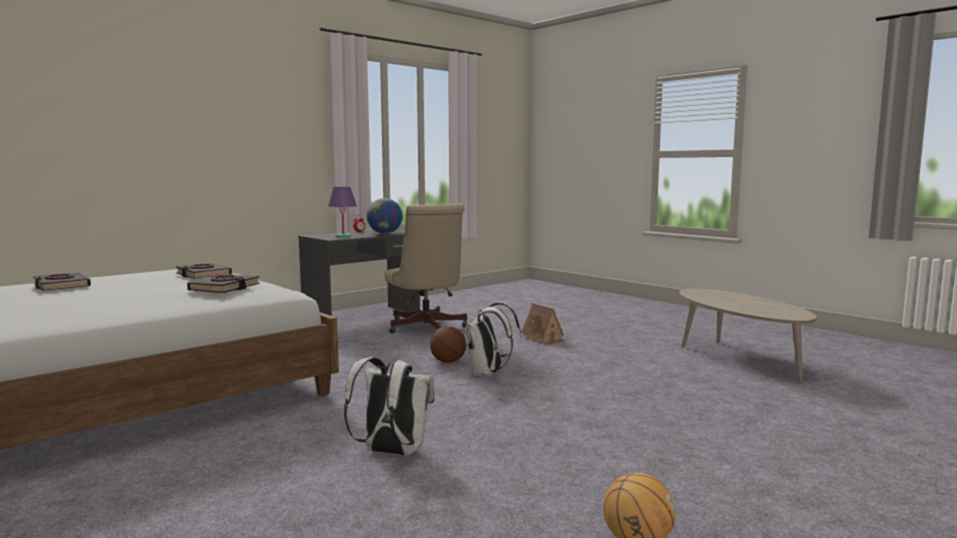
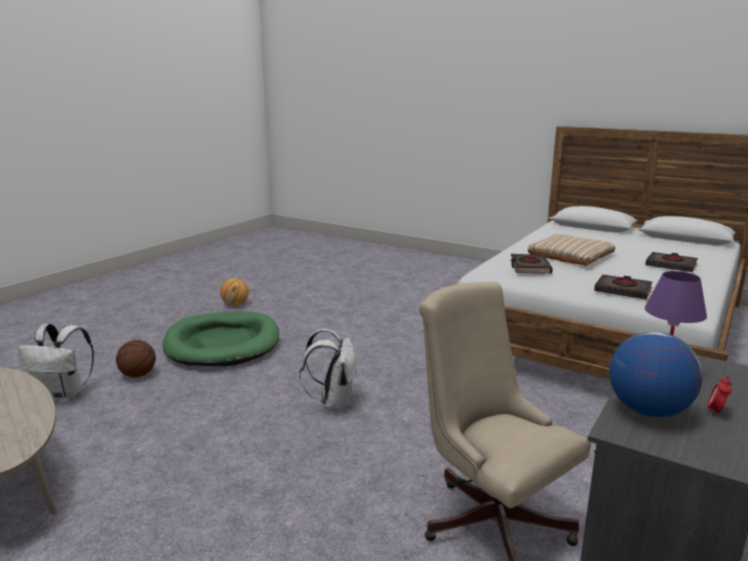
camera: 165 degrees right, 10 degrees up
white backpack [344,357,435,456] -> white backpack moved to [18,324,94,402]
basketball [430,326,466,363] -> basketball moved to [116,340,156,378]
toy house [521,303,567,345] -> none
none -> green dog bed [163,311,279,367]
none -> beige pillow [527,234,615,266]

